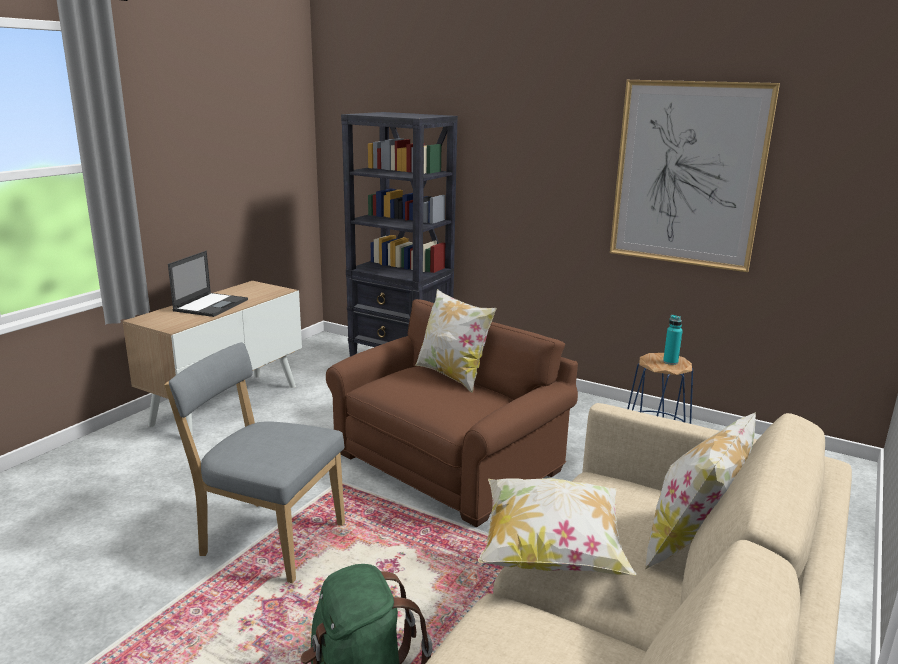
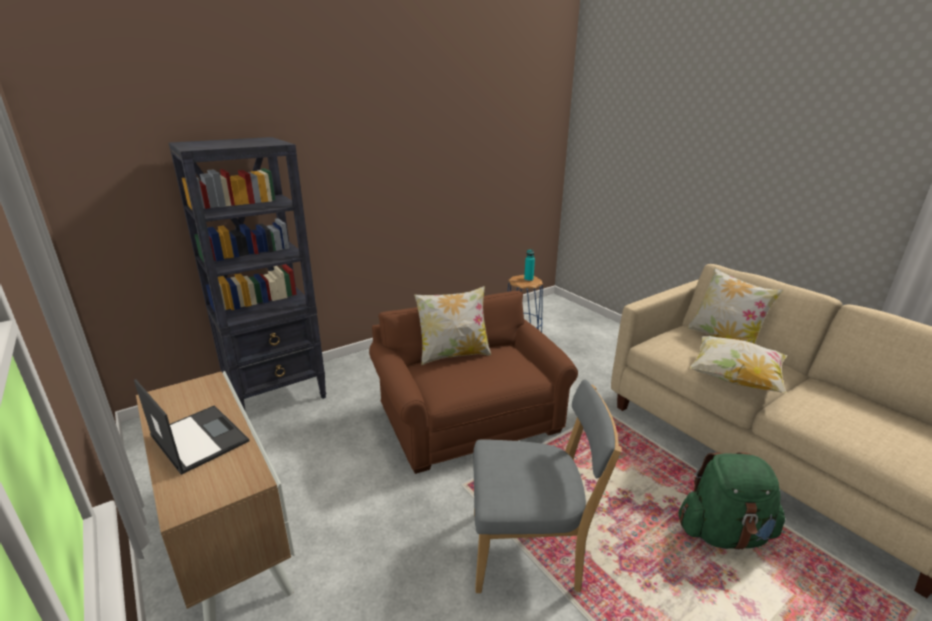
camera: 65 degrees left, 5 degrees up
grey chair [164,342,345,583] -> grey chair turned 135 degrees counterclockwise [473,379,622,593]
picture [610,80,780,272] -> none

